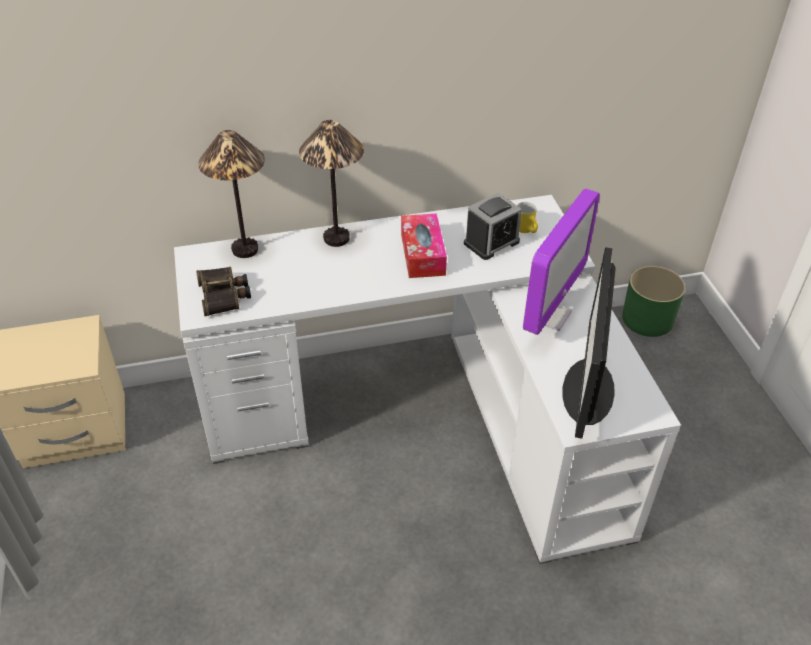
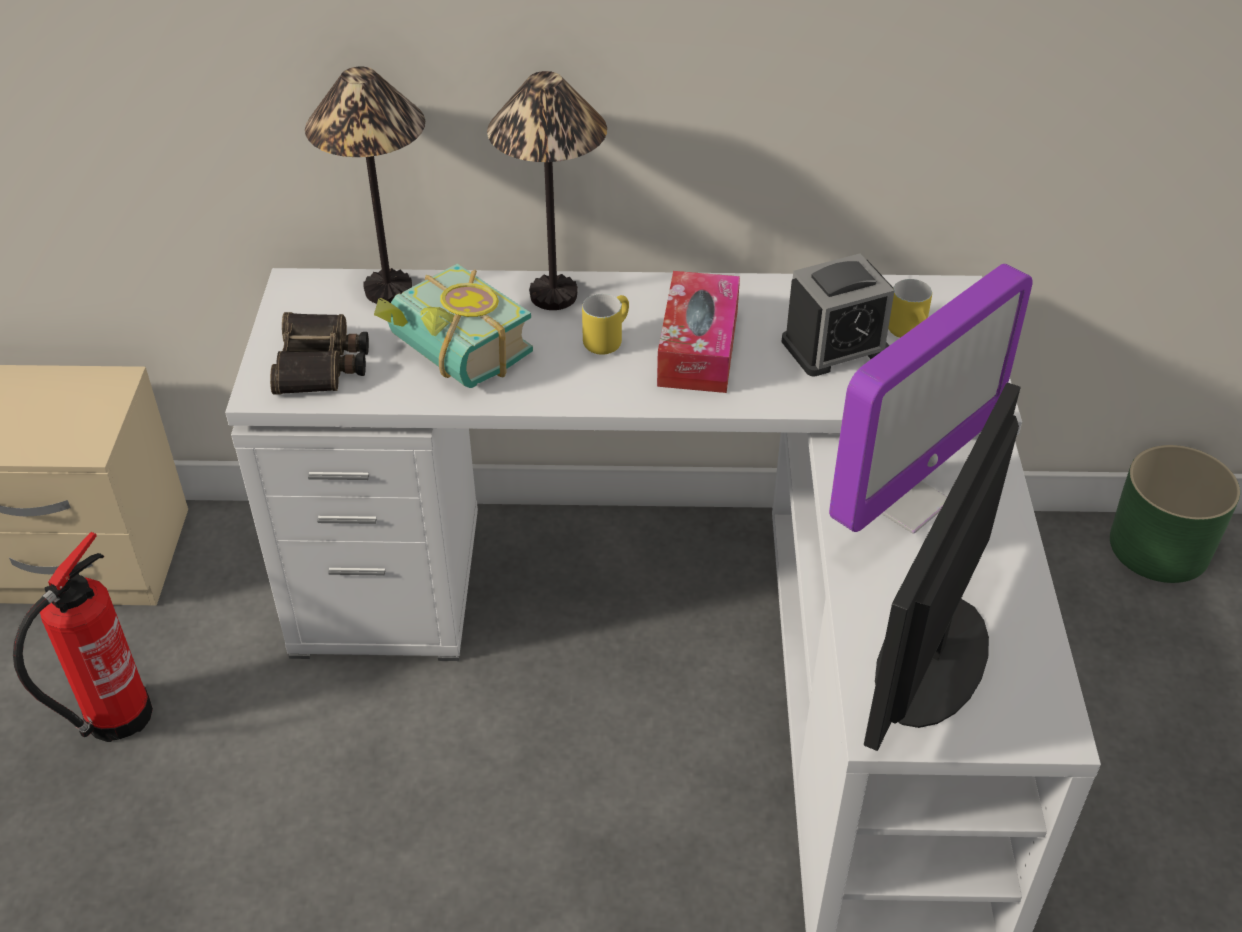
camera: 15 degrees right, 0 degrees up
none -> fire extinguisher [13,532,153,742]
none -> book [374,263,533,388]
none -> yellow mug [582,294,629,354]

